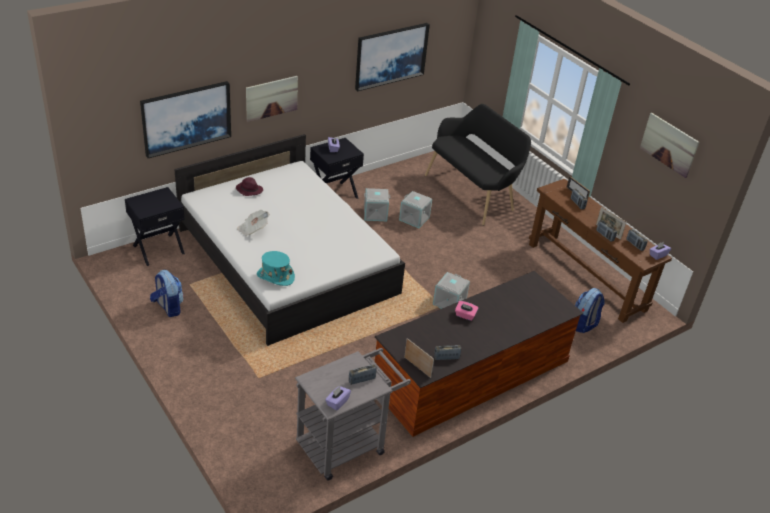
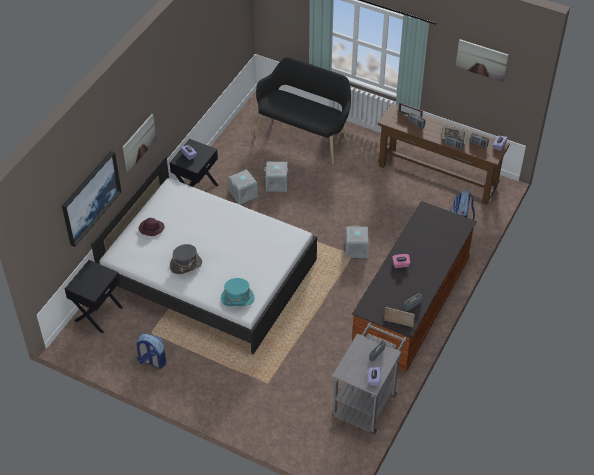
camera: 25 degrees left, 10 degrees up
newspaper [237,210,270,236] -> grey hat [170,244,202,274]
picture [355,23,430,91] -> none

